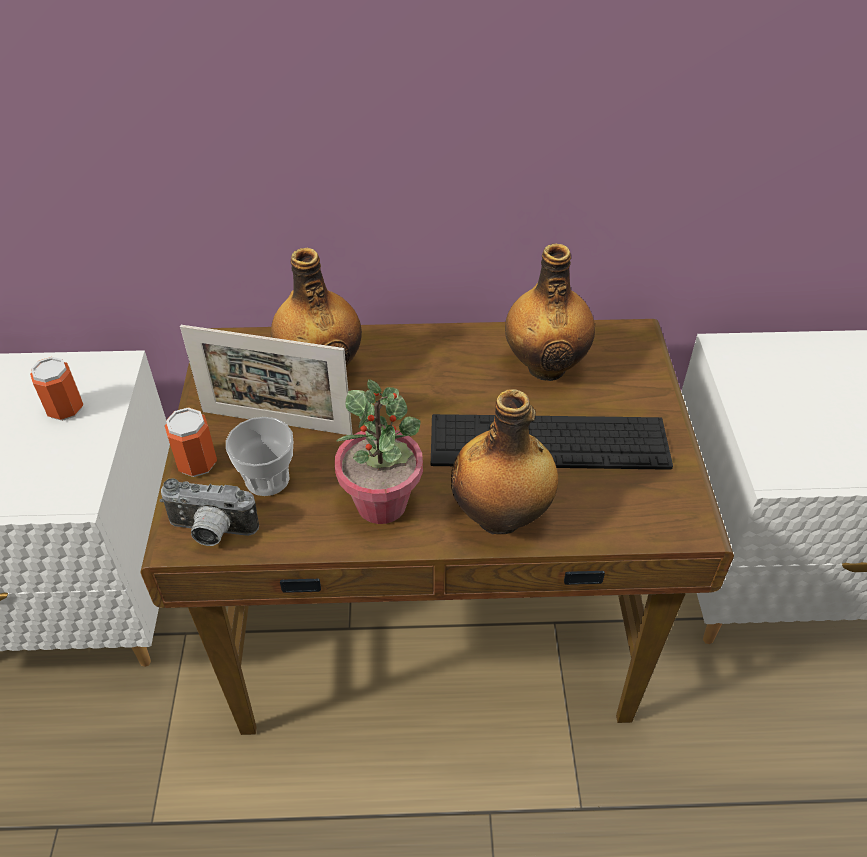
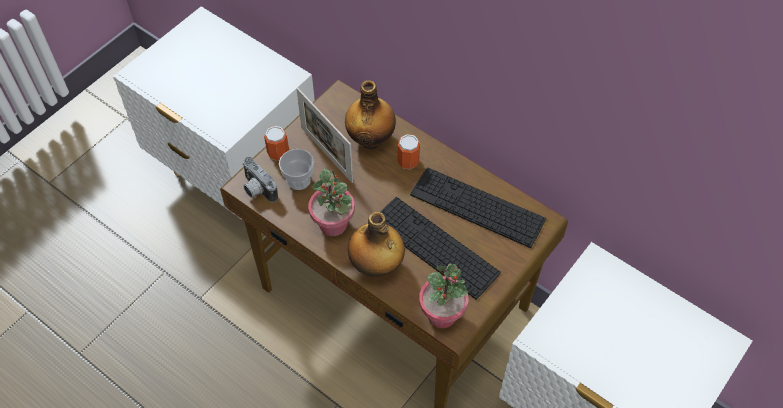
camera: 40 degrees right, 10 degrees up
can [30,357,83,421] -> can moved to [398,134,420,169]
bottle [505,244,595,381] -> keyboard [410,167,546,248]
none -> potted plant [419,264,469,328]

